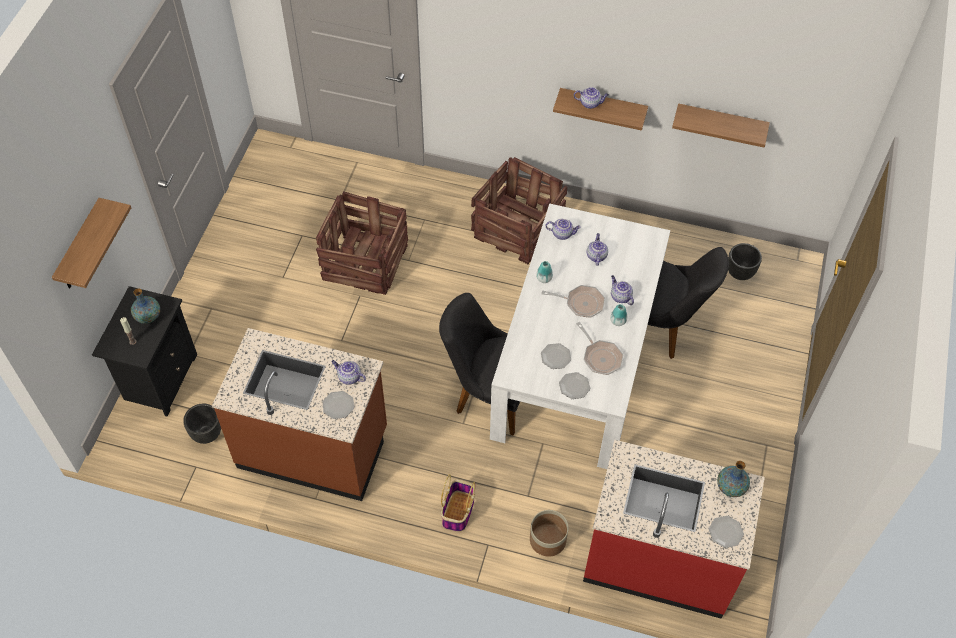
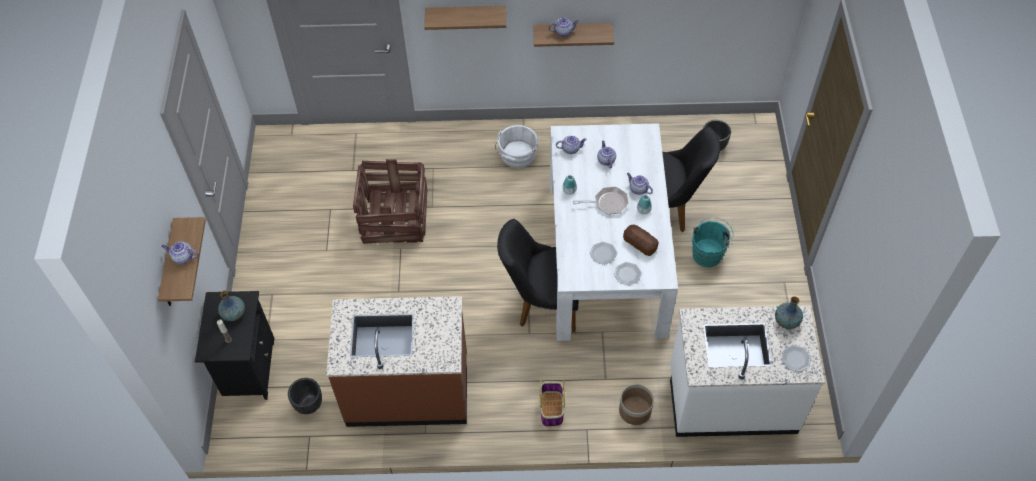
camera: 15 degrees left, 0 degrees up
plate [323,391,354,419] -> none
teapot [331,360,366,385] -> teapot moved to [161,242,198,264]
crate [471,157,567,264] -> white bucket [495,125,538,168]
frying pan [576,322,624,375] -> bread [623,225,659,256]
red counter [583,439,765,618] -> white counter [670,306,825,437]
shelf [672,104,770,147] -> shelf moved to [424,6,506,30]
none -> turquoise bucket [692,217,733,267]

